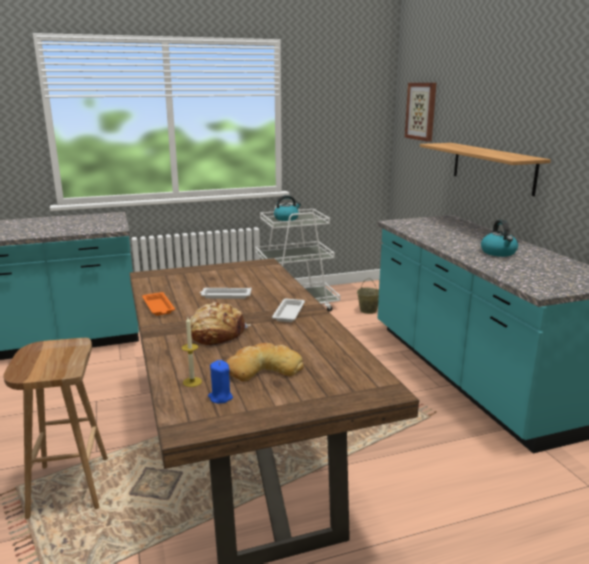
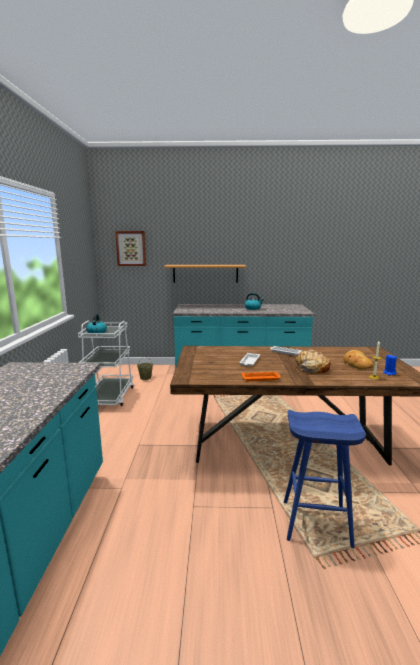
camera: 70 degrees left, 5 degrees down
brown stool [4,338,108,519] -> blue stool [284,410,366,548]

